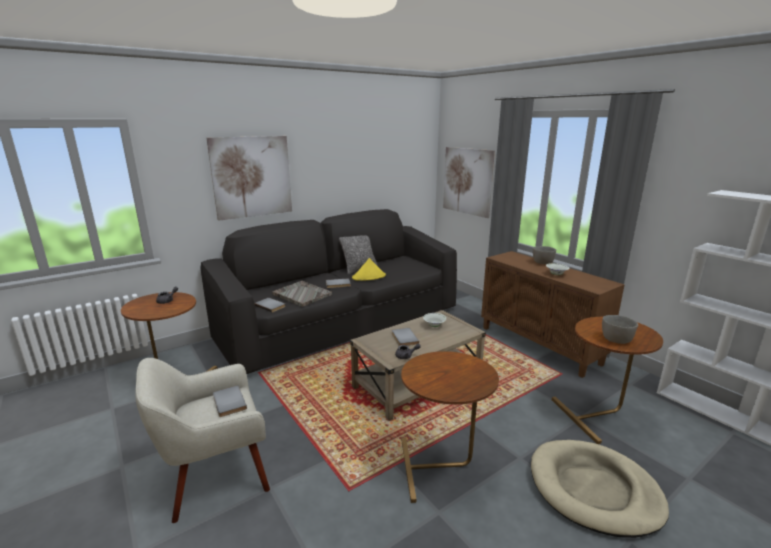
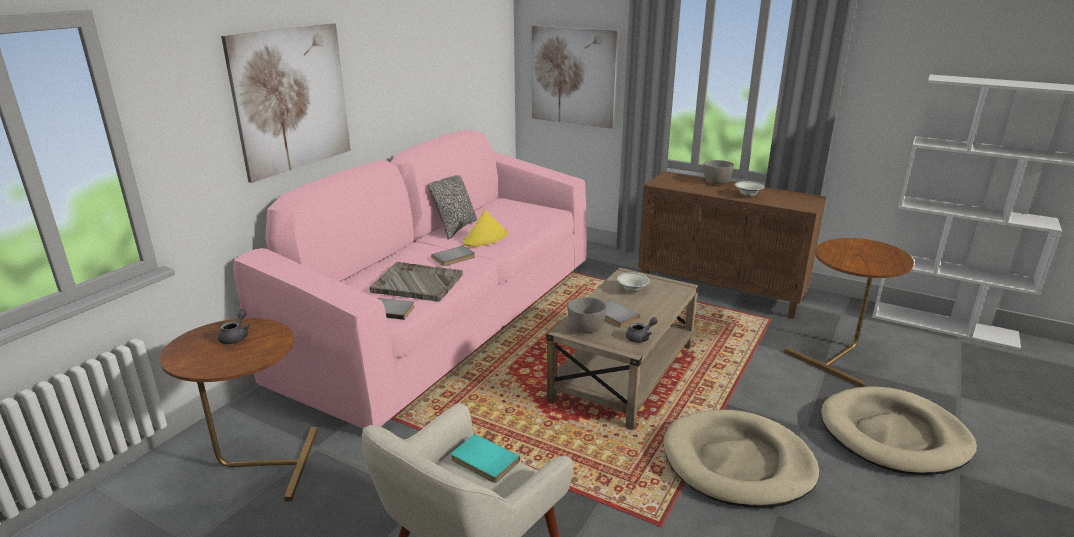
camera: 25 degrees left, 5 degrees up
black sofa [200,209,457,374] -> pink sofa [233,130,587,428]
grey book [213,385,247,417] -> turquoise book [451,434,520,483]
brown side table [401,351,499,503] -> beige dog bed [663,410,819,508]
grey bowl [602,315,638,344] -> grey bowl moved to [567,297,607,333]

